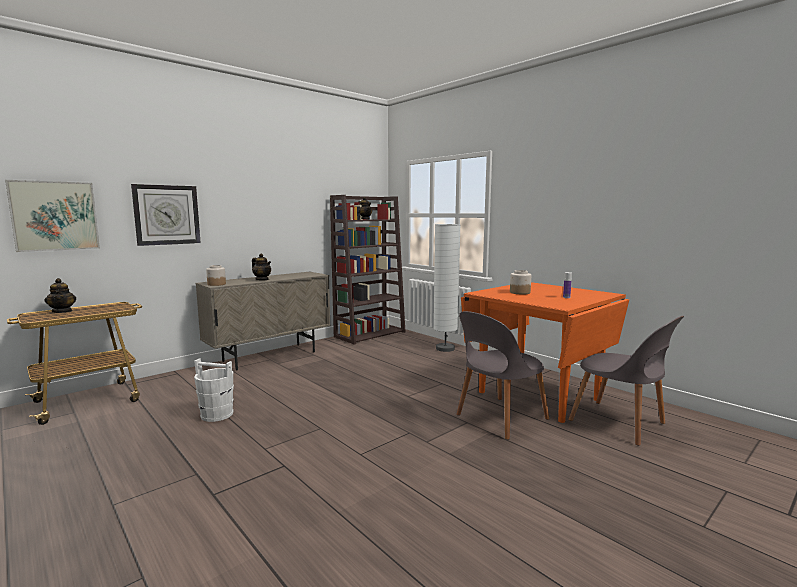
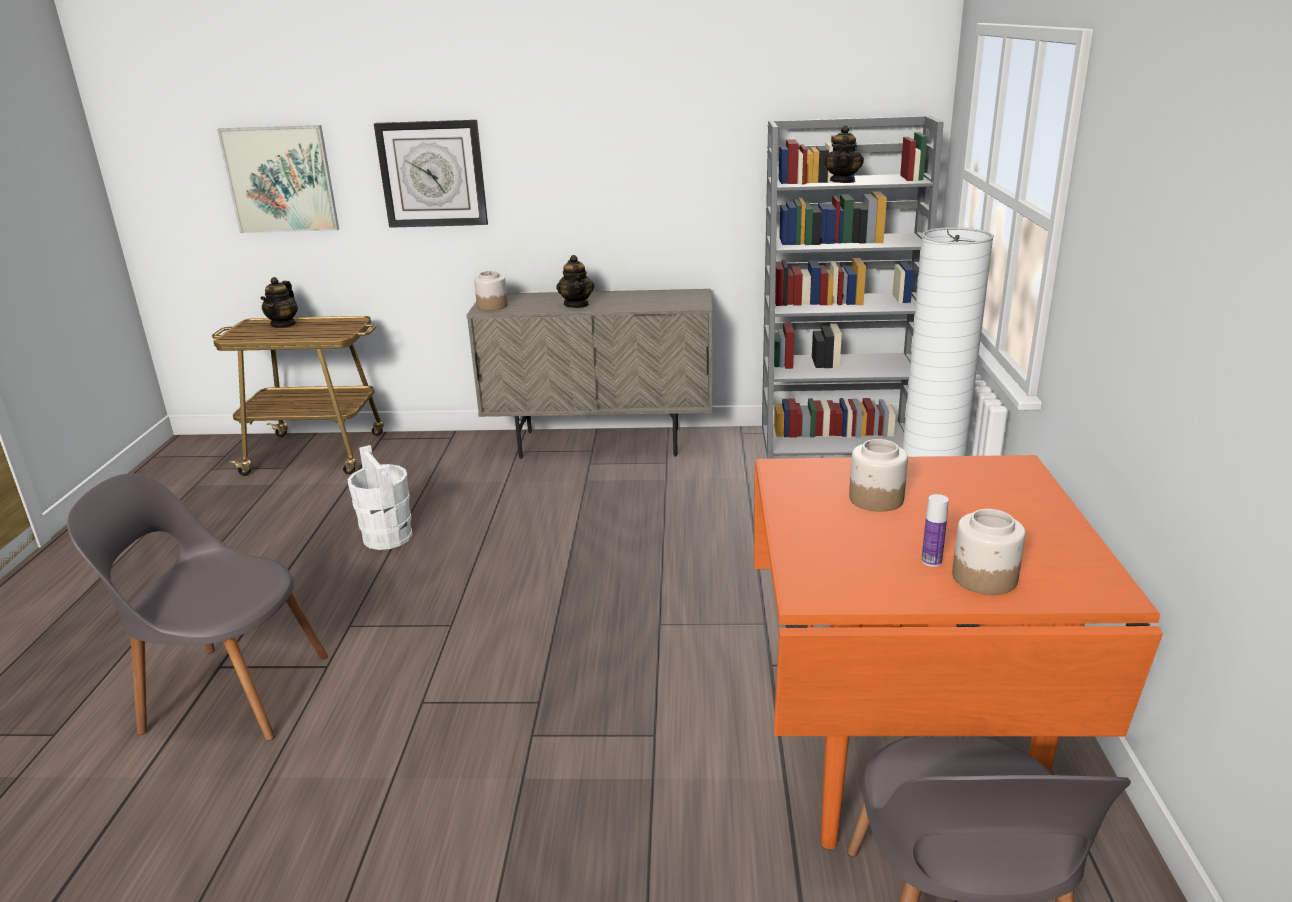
camera: 45 degrees right, 15 degrees up
brown bookcase [330,195,406,345] -> grey bookcase [762,116,944,459]
grey chair [456,311,550,440] -> grey chair moved to [67,474,328,740]
none -> jar [952,509,1026,595]

